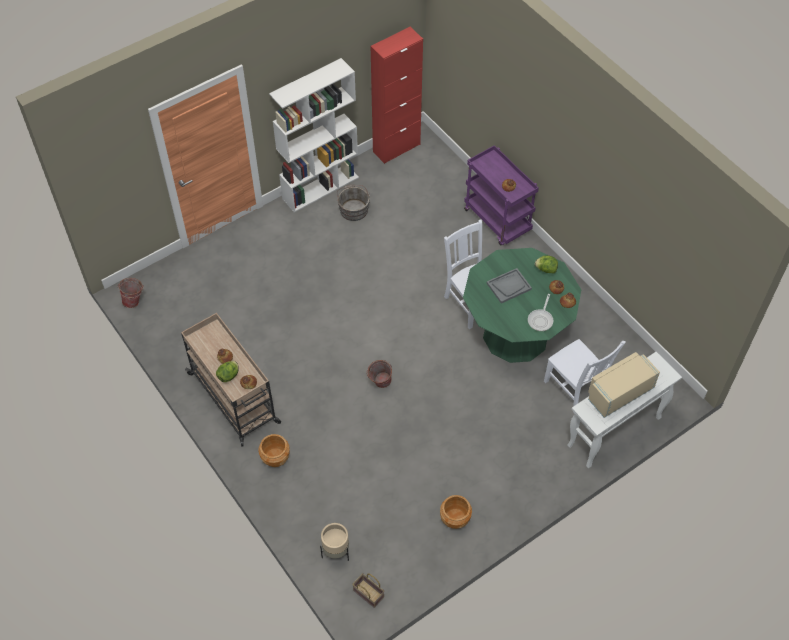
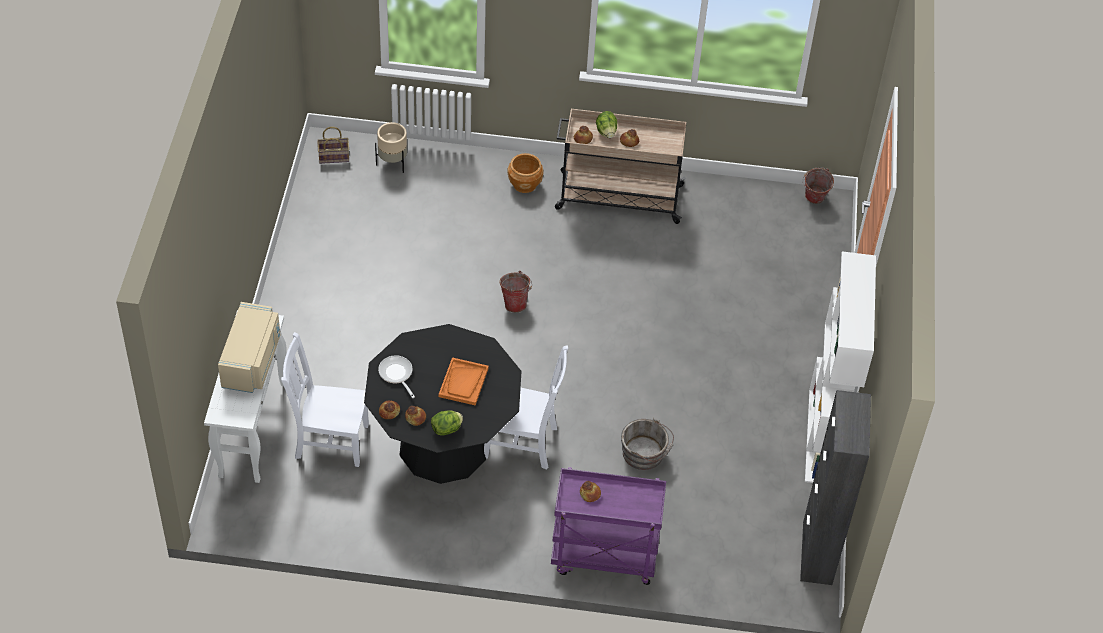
camera: 130 degrees right, 5 degrees down
grey bucket [337,184,370,221] -> grey bucket moved to [621,418,674,470]
red cabinet [371,27,423,164] -> black cabinet [800,390,871,585]
brown planter [440,495,472,529] -> none
green dining table [463,248,581,363] -> black dining table [364,324,522,484]
grey tray [487,268,532,304] -> orange tray [439,357,489,405]

